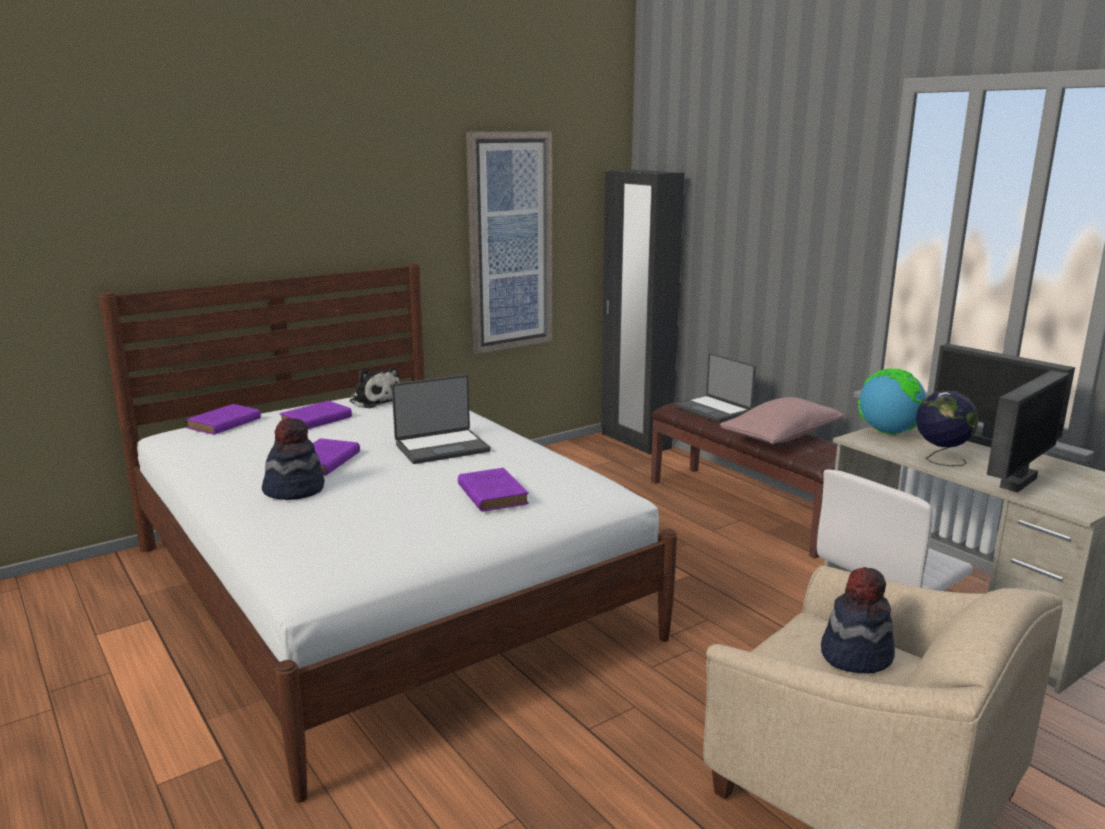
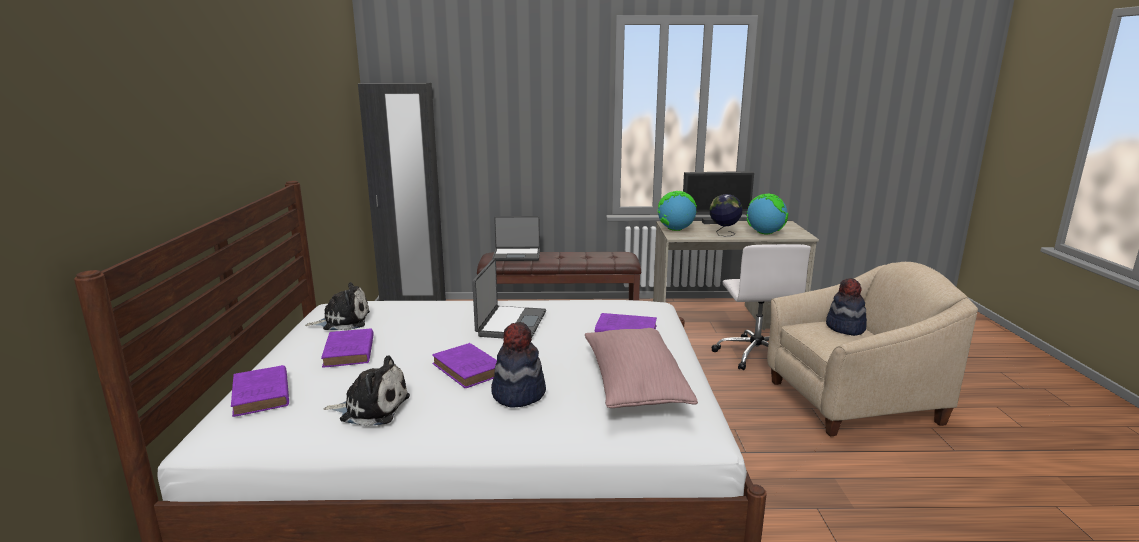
camera: 55 degrees left, 0 degrees up
picture [466,132,552,354] -> none
pink pillow [720,397,844,444] -> pink pillow moved to [585,328,698,408]
monitor [987,370,1069,492] -> globe [746,194,789,234]
none -> plush toy [323,355,410,427]

